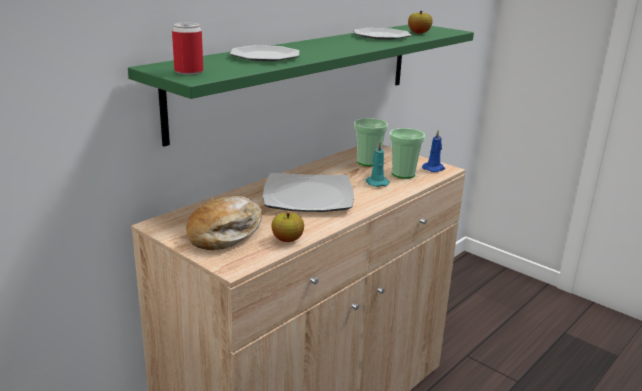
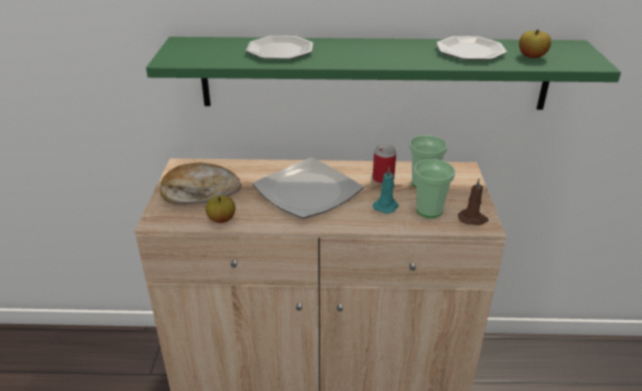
camera: 50 degrees right, 10 degrees up
can [172,23,203,75] -> can moved to [373,144,396,184]
blue candle [422,130,445,172] -> brown candle [458,178,488,225]

